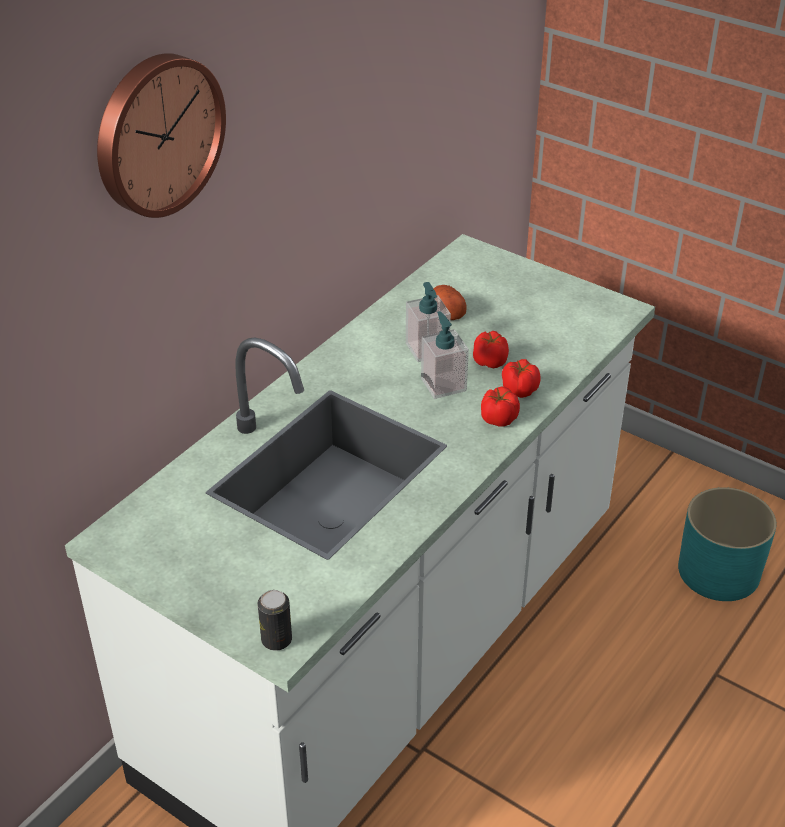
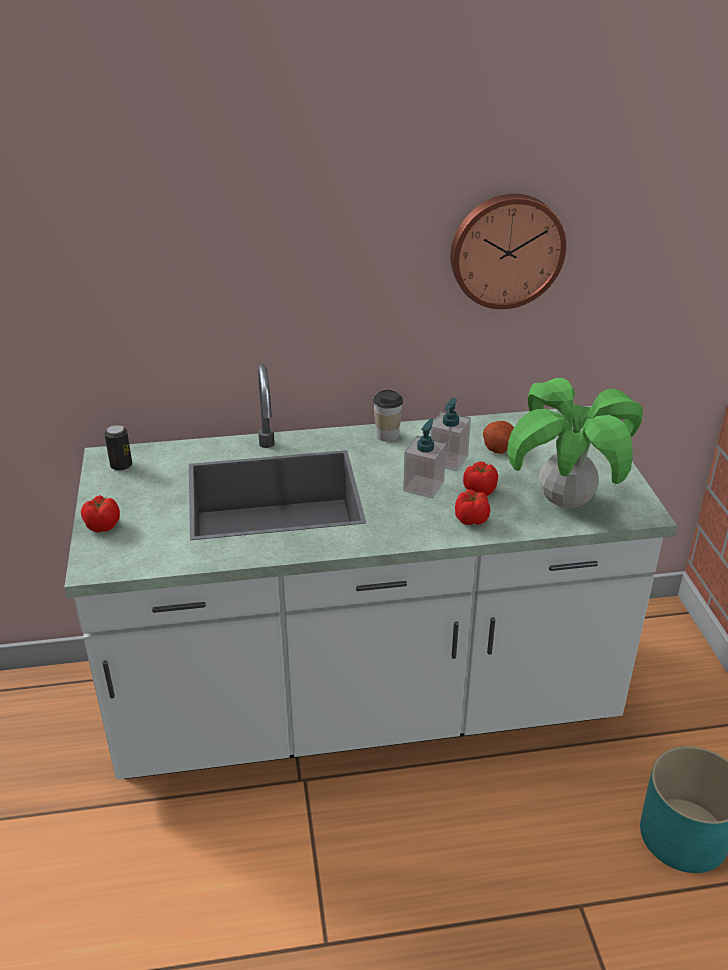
camera: 45 degrees right, 5 degrees down
wall clock [97,53,226,218] -> wall clock moved to [450,194,566,309]
can [258,590,292,651] -> can moved to [104,424,132,471]
tomato [481,386,520,427] -> tomato moved to [81,495,120,533]
none -> cup [373,390,403,442]
none -> potted plant [507,378,643,508]

